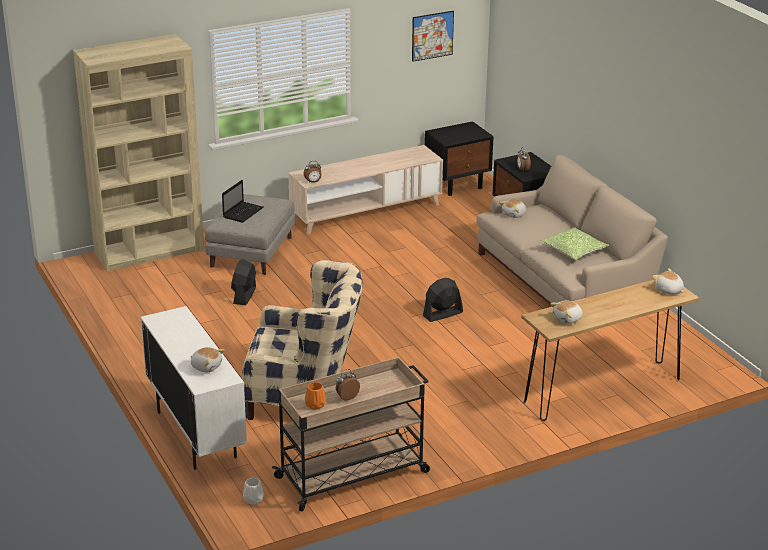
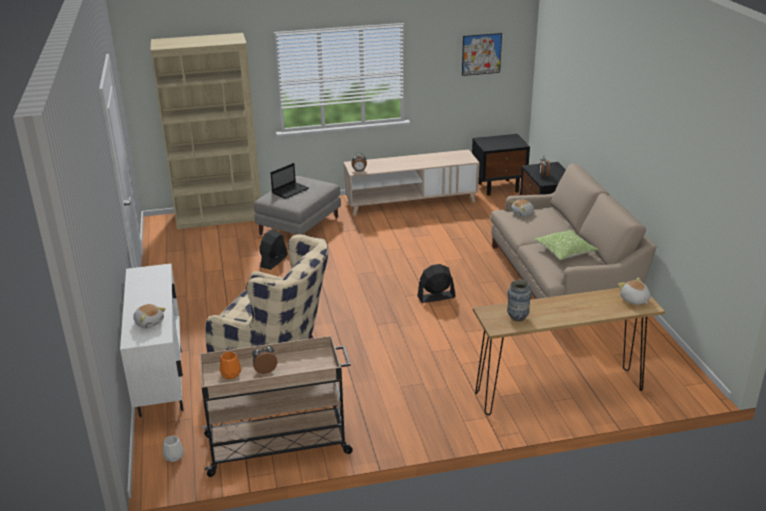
camera: 15 degrees right, 0 degrees up
plush toy [550,301,583,324] -> vase [507,279,532,322]

